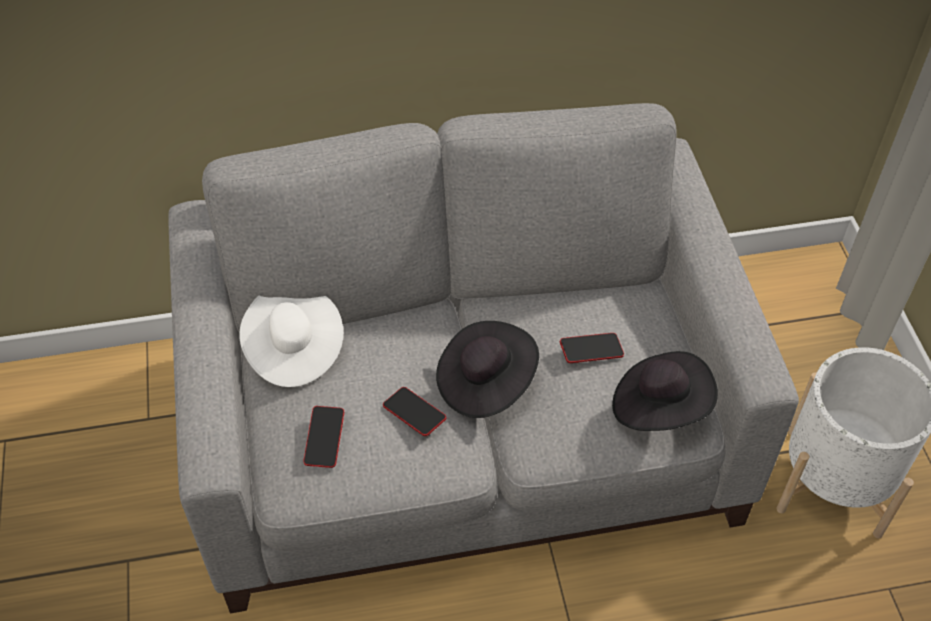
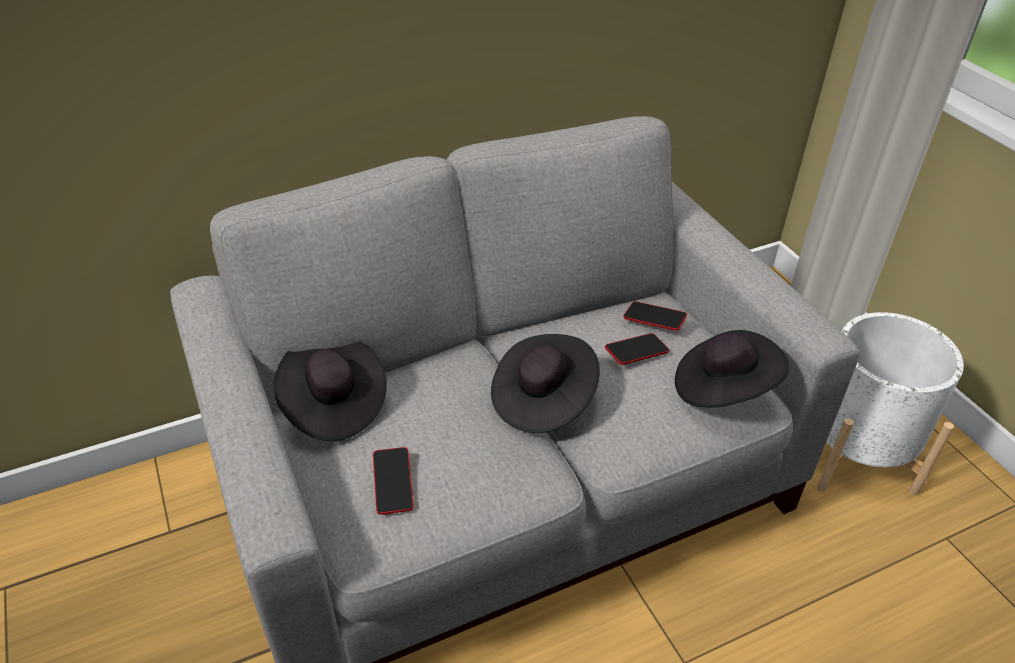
camera: 15 degrees left, 10 degrees down
white hat [239,296,343,387] -> black hat [274,341,387,441]
phone [383,387,446,436] -> phone moved to [623,301,687,331]

